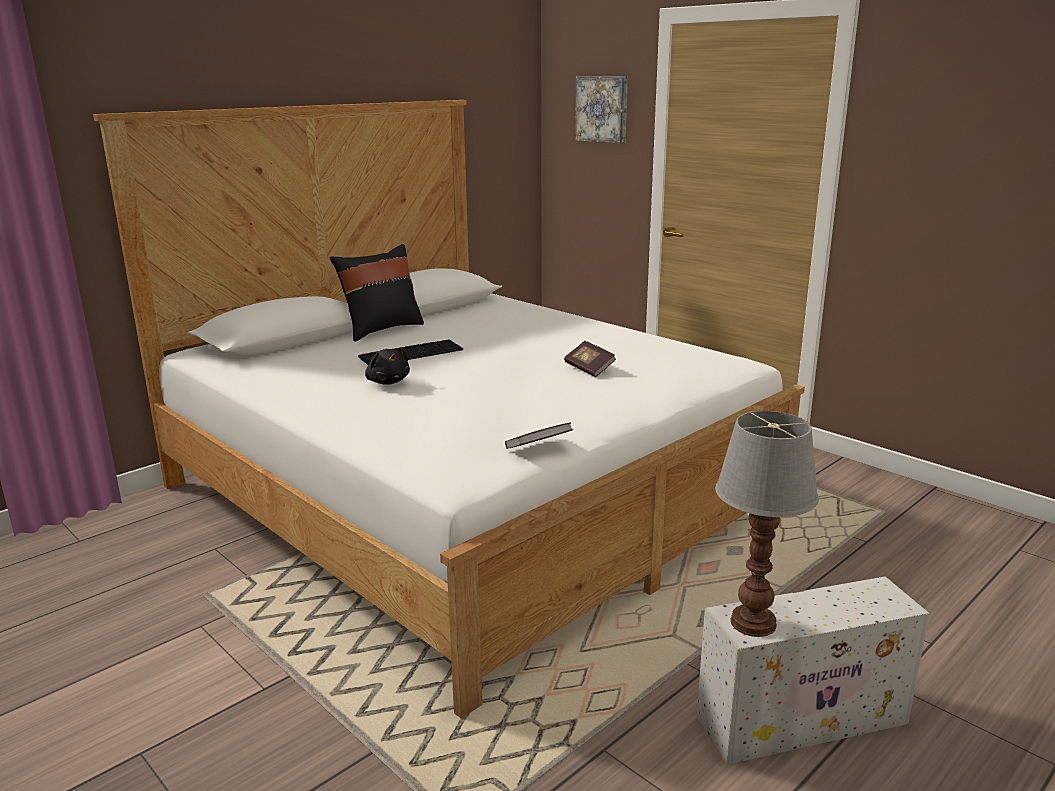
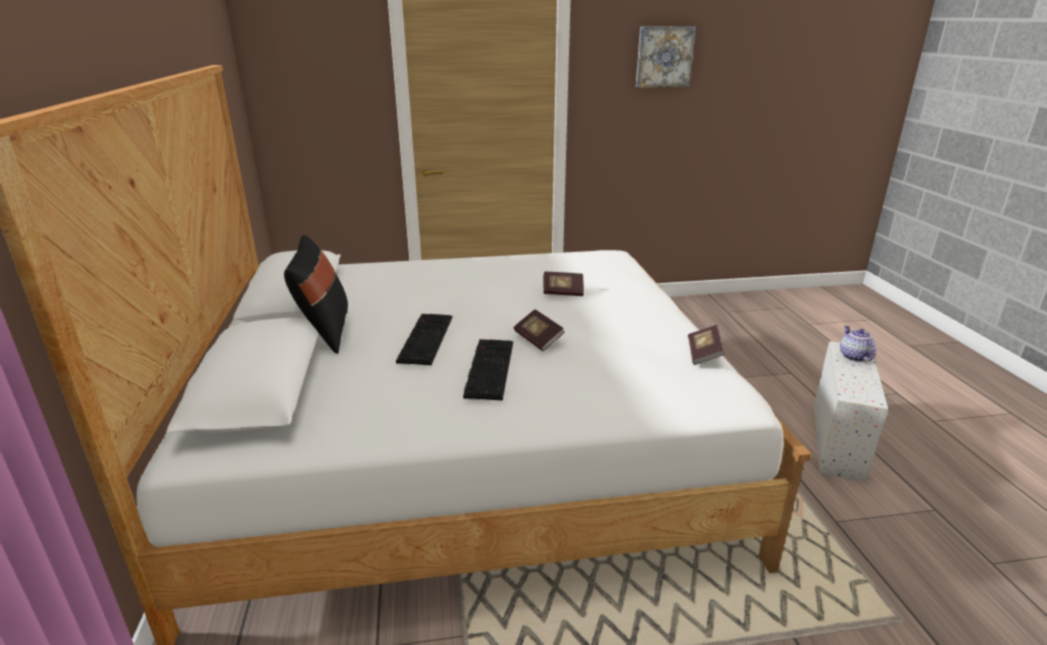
camera: 55 degrees left, 5 degrees up
black plush toy [365,348,410,384] -> keyboard [463,339,513,401]
picture [575,76,628,144] -> picture moved to [636,26,696,88]
table lamp [715,411,819,637] -> none
none -> book [514,309,565,351]
none -> teapot [840,326,876,362]

